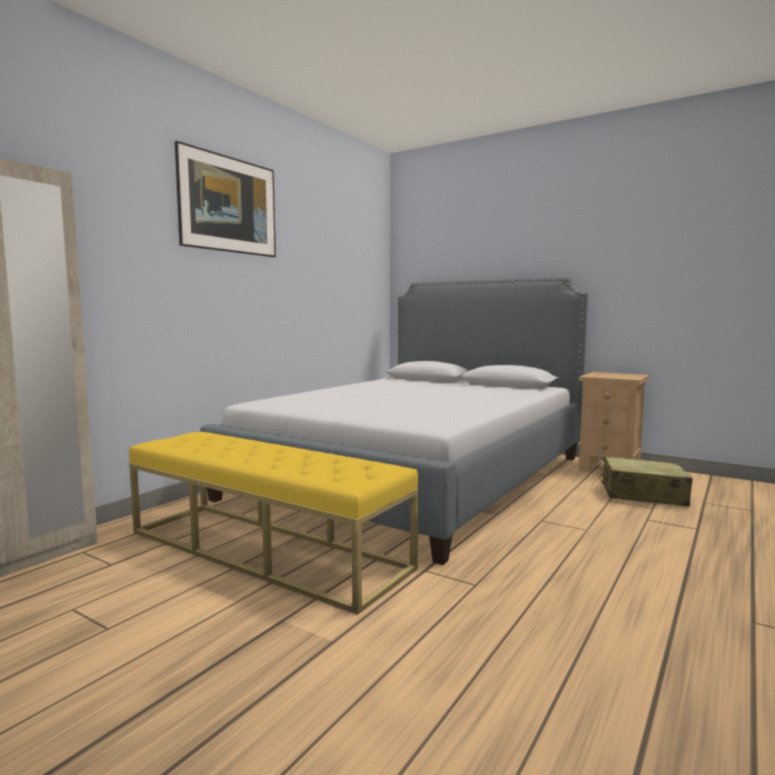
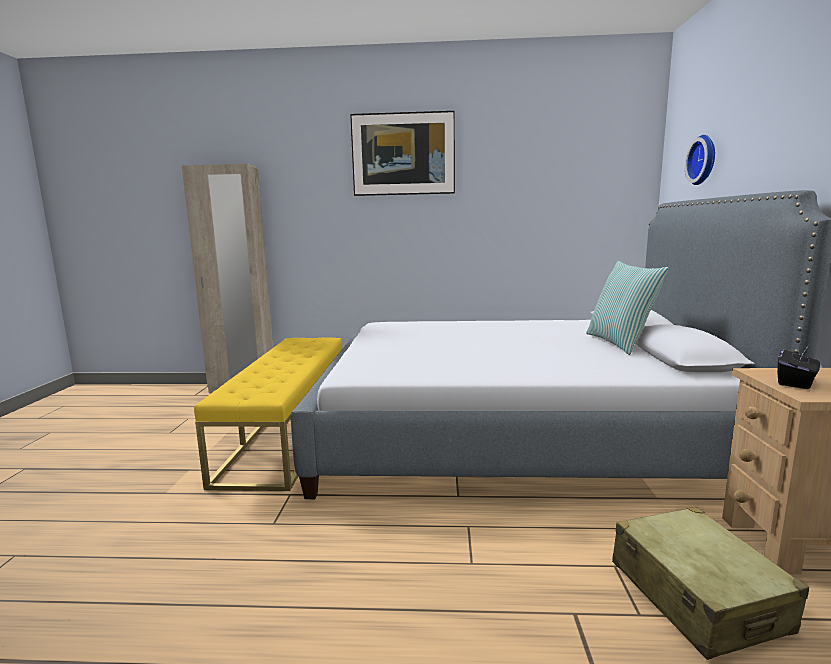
camera: 60 degrees right, 5 degrees up
none -> pillow [586,261,669,355]
none -> wall clock [685,135,715,185]
none -> black tissue box [777,344,820,389]

